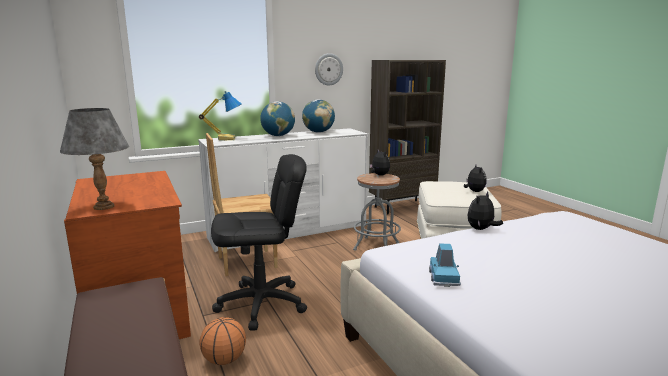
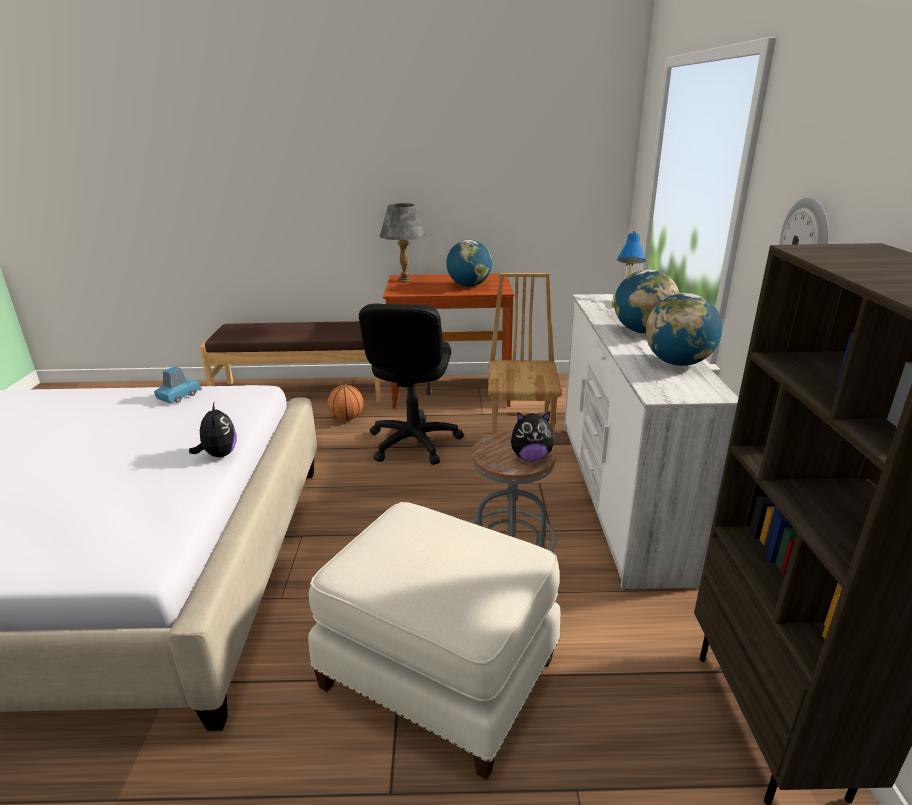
camera: 115 degrees right, 10 degrees up
blue toy car [429,243,461,287] -> blue toy car turned 90 degrees clockwise [154,366,202,403]
plush toy [464,164,487,192] -> none
none -> globe [446,240,492,287]

